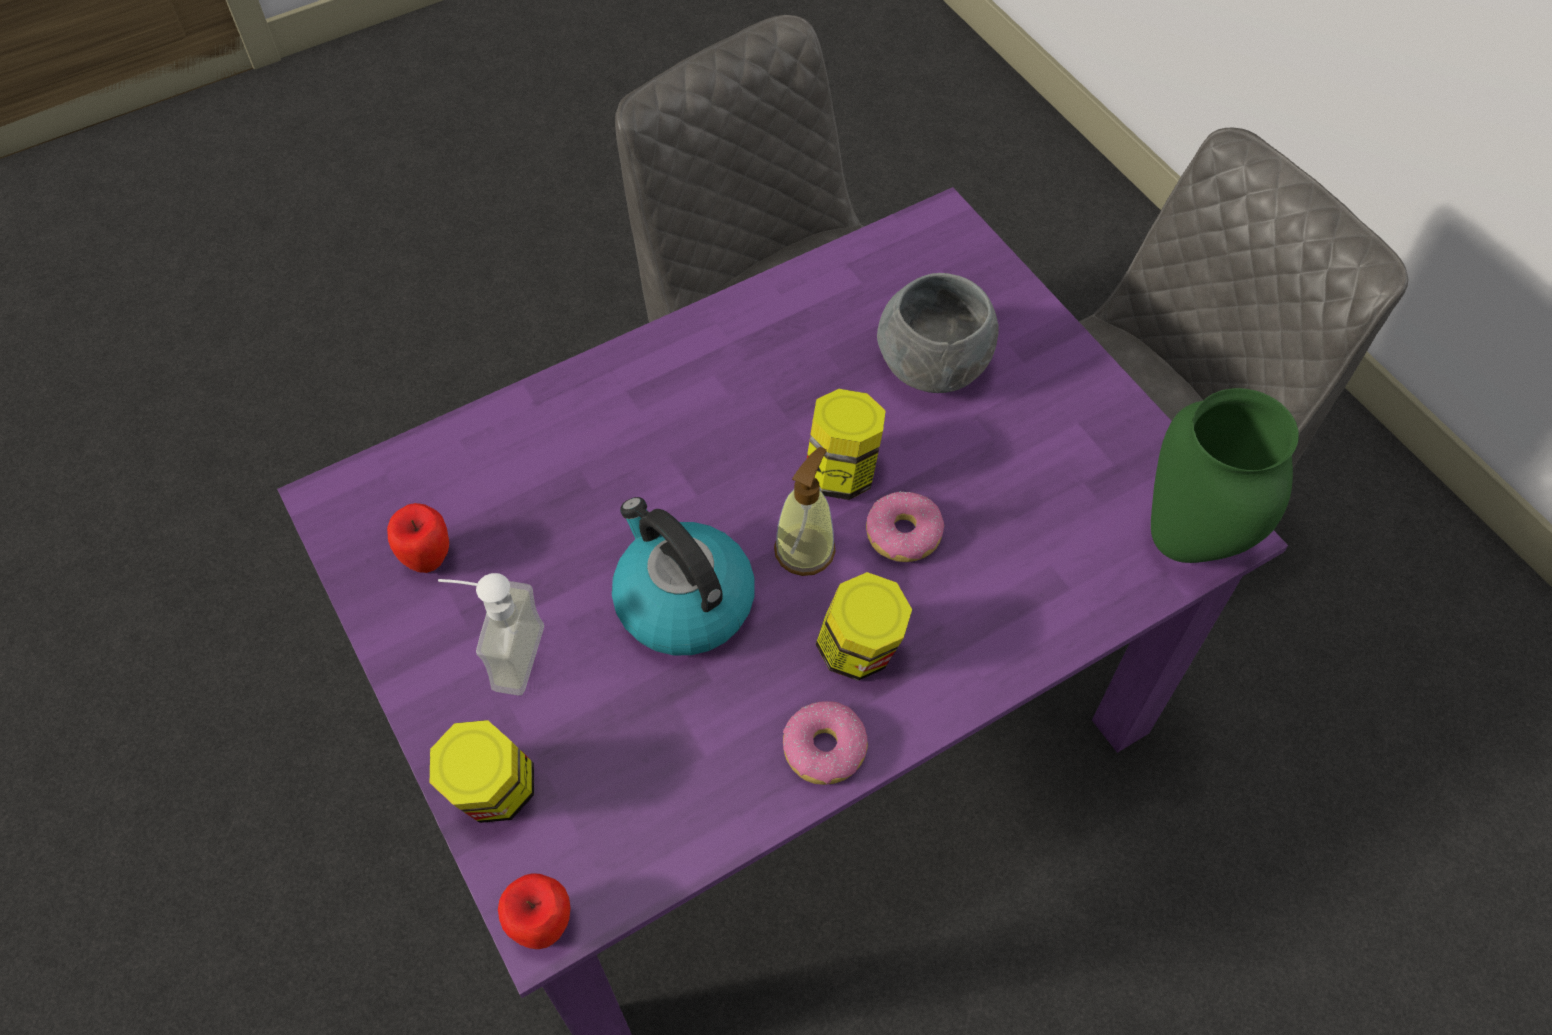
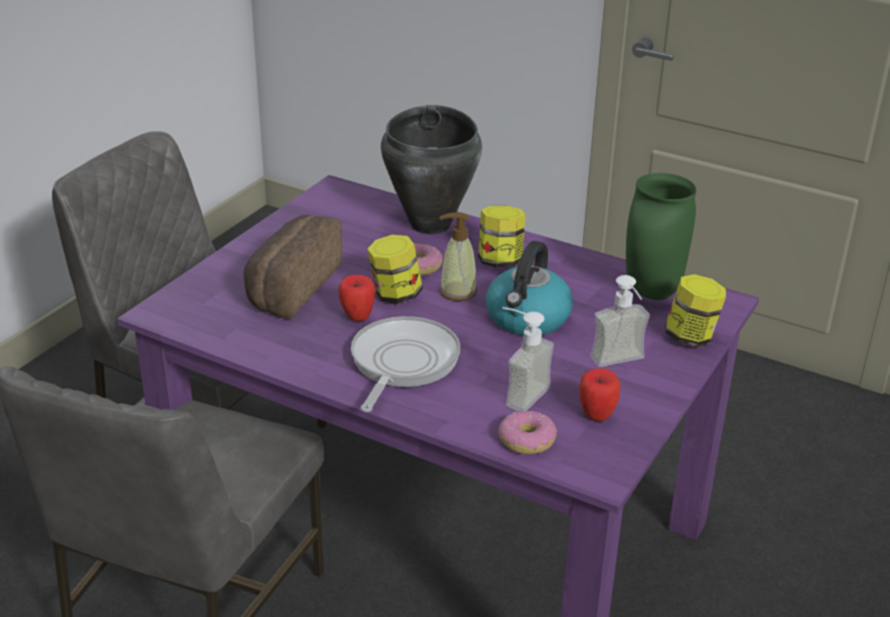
camera: 120 degrees left, 25 degrees down
apple [498,873,571,949] -> apple moved to [338,275,375,321]
donut [783,701,868,785] -> donut moved to [499,411,557,455]
grey bowl [877,273,999,393] -> bread [244,215,342,319]
green vase [1151,388,1299,563] -> green vase moved to [626,173,696,300]
none -> frying pan [351,316,460,412]
none -> black cooking pot [381,105,482,234]
none -> soap dispenser [503,307,554,412]

